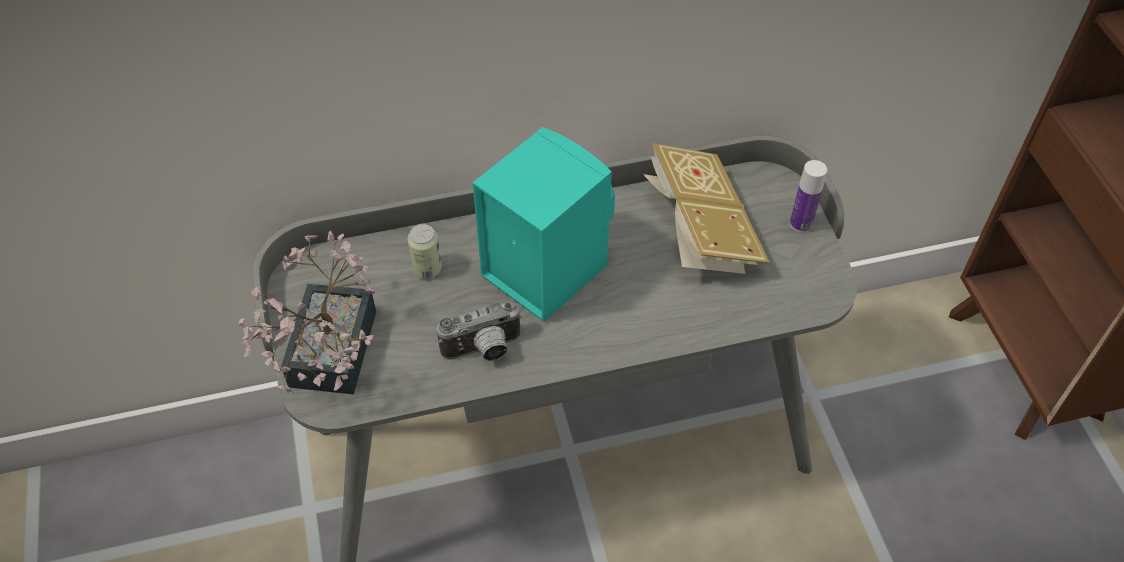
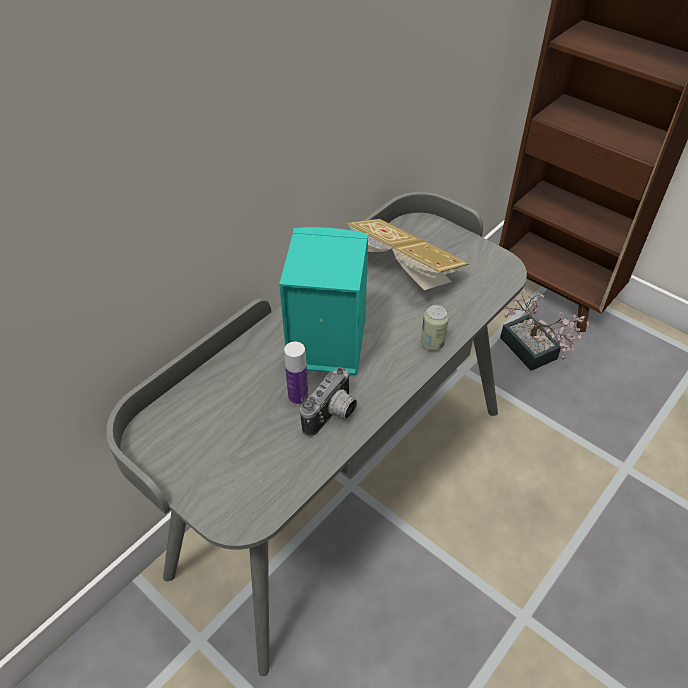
camera: 35 degrees left, 5 degrees down
potted plant [238,231,376,395] -> potted plant moved to [500,289,590,371]
can [408,224,442,279] -> can moved to [421,305,449,351]
bottle [790,160,827,232] -> bottle moved to [284,342,308,405]

